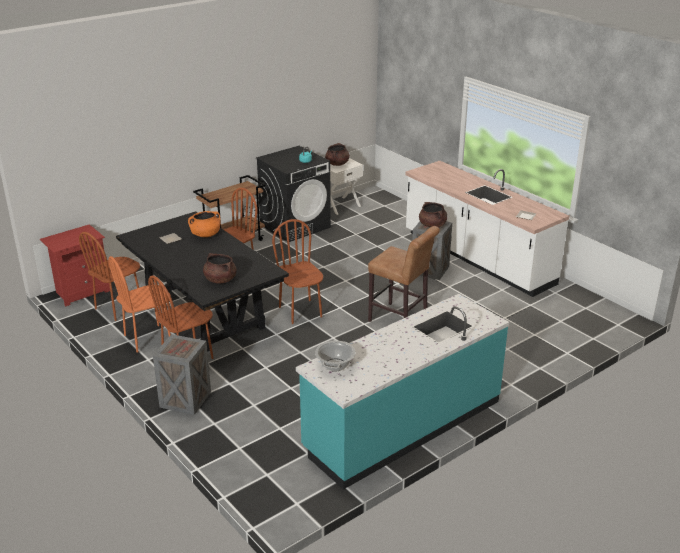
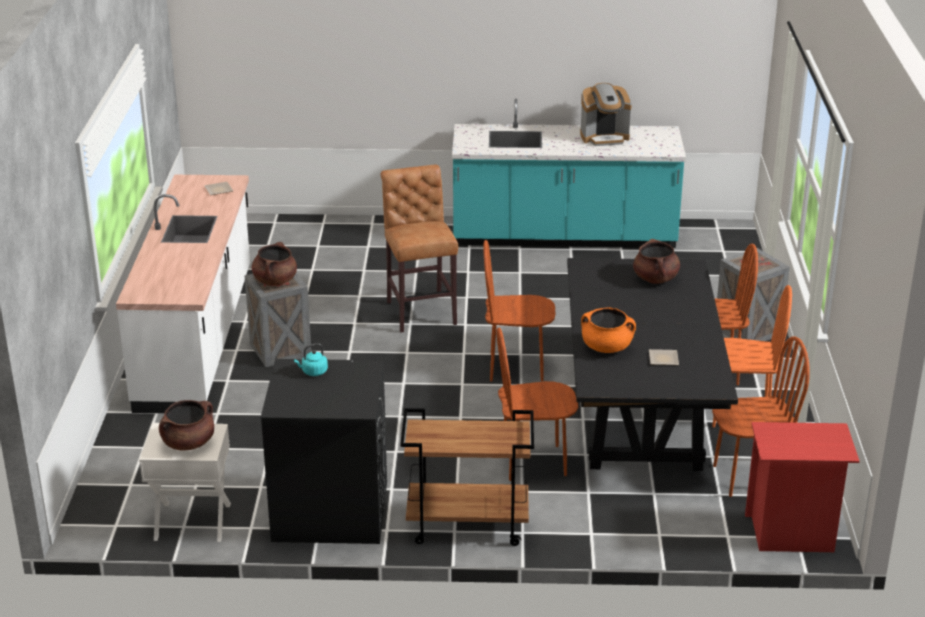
camera: 140 degrees left, 0 degrees up
brown chair [272,219,323,324] -> brown chair turned 75 degrees clockwise [483,240,556,382]
cooking pot [315,340,356,371] -> none
none -> coffee machine [580,83,632,146]

